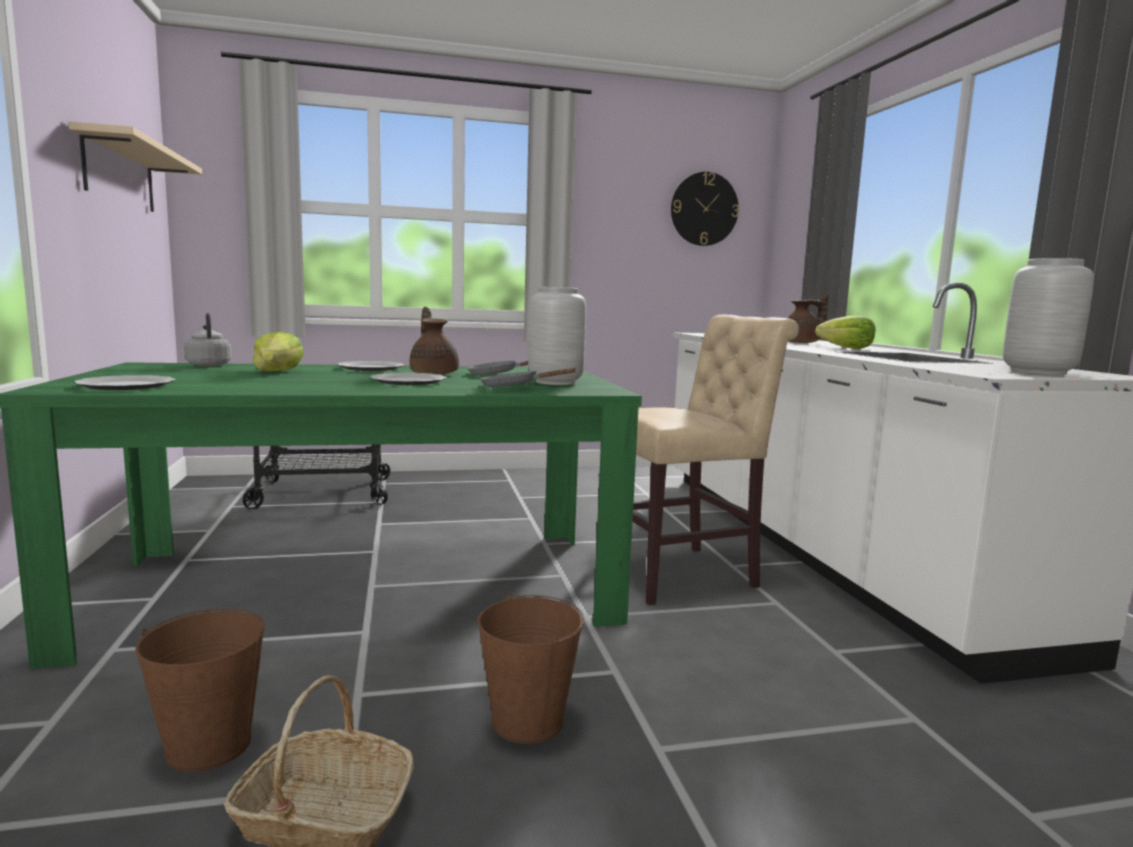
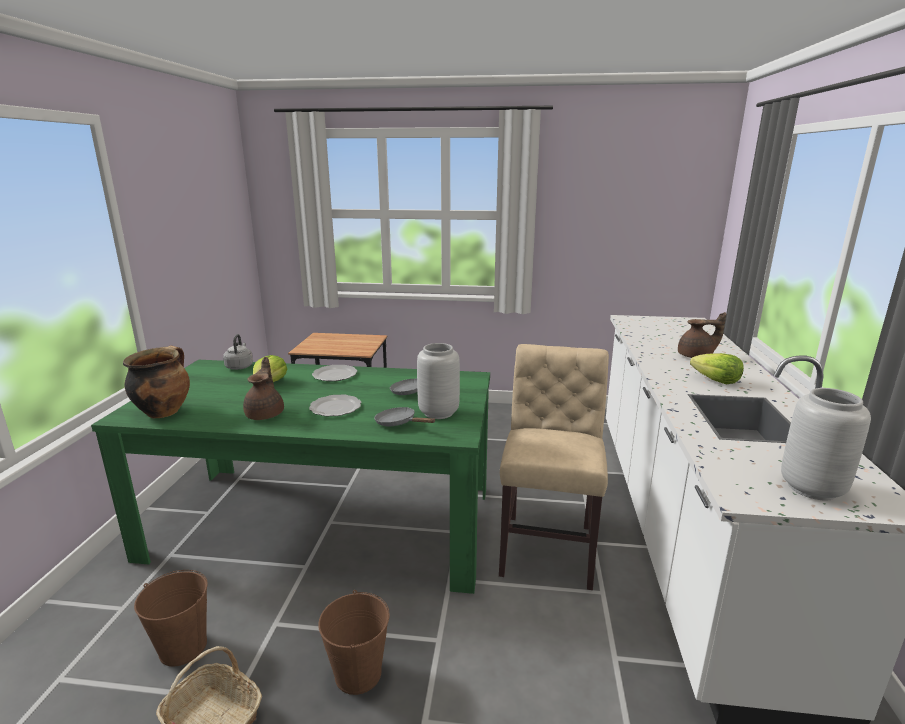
camera: 20 degrees right, 10 degrees up
beige shelf [68,121,202,212] -> none
plate [74,375,175,390] -> cooking pot [123,346,190,418]
brown teapot [409,306,459,375] -> brown teapot moved to [243,357,284,420]
beige chair [633,315,799,606] -> beige chair turned 75 degrees counterclockwise [499,344,609,590]
wall clock [671,172,739,246] -> none

